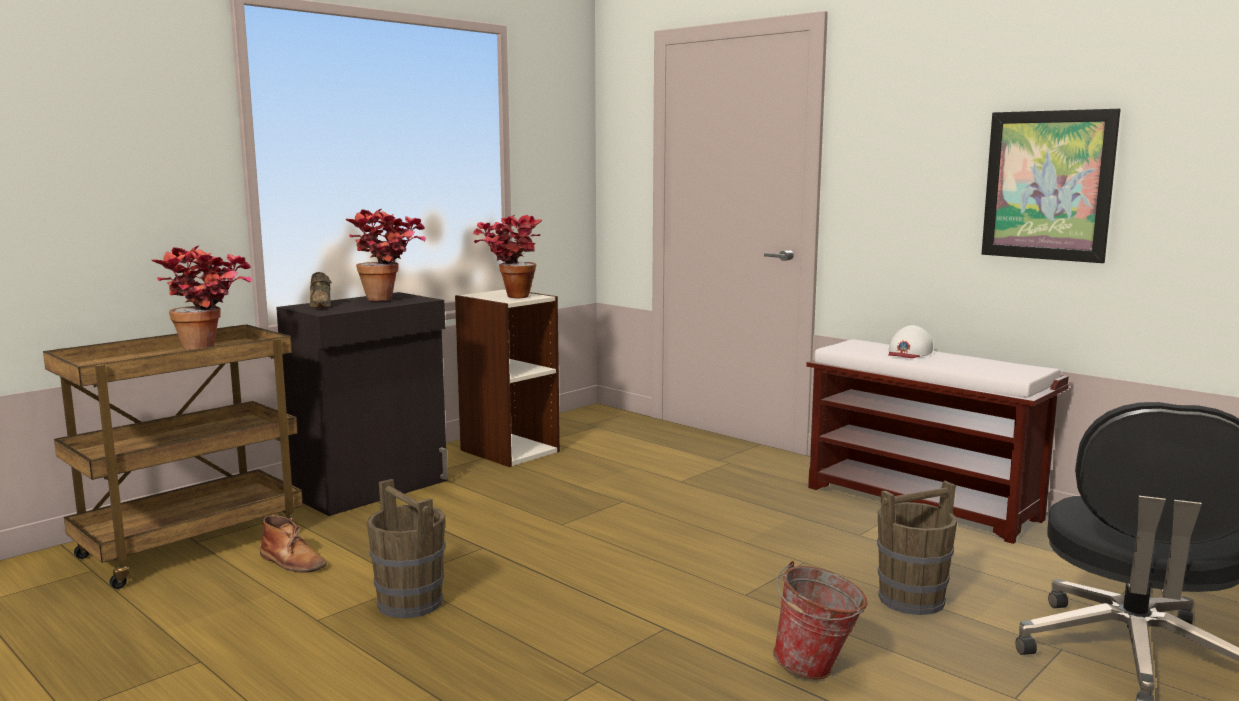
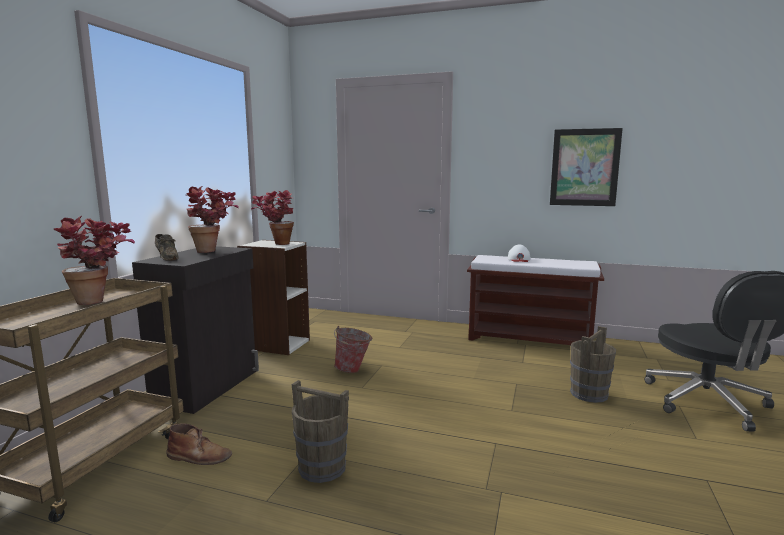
camera: 25 degrees left, 0 degrees up
bucket [773,561,868,679] -> bucket moved to [334,326,372,373]

